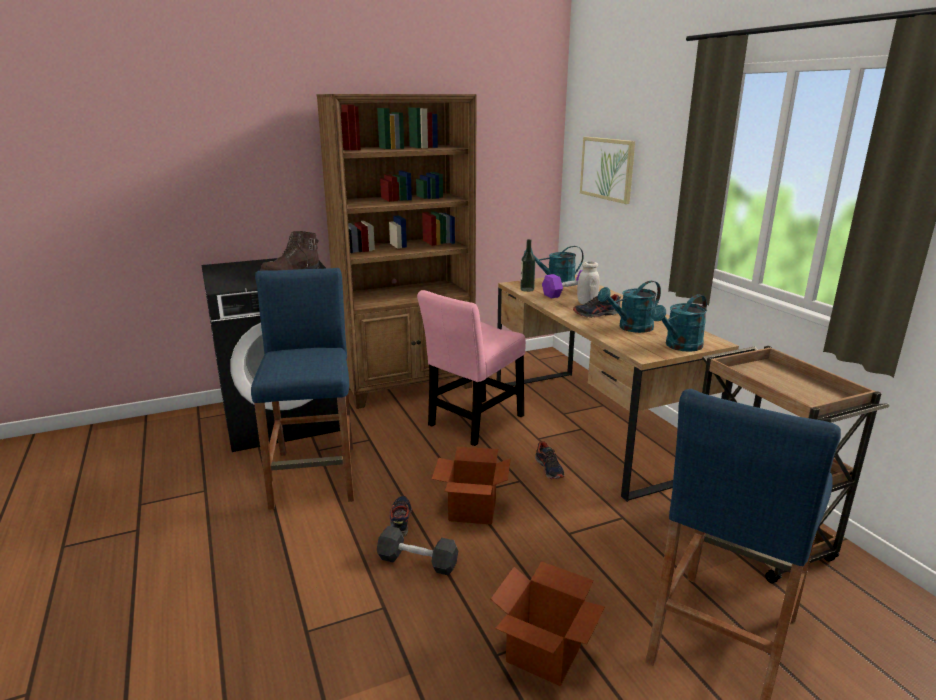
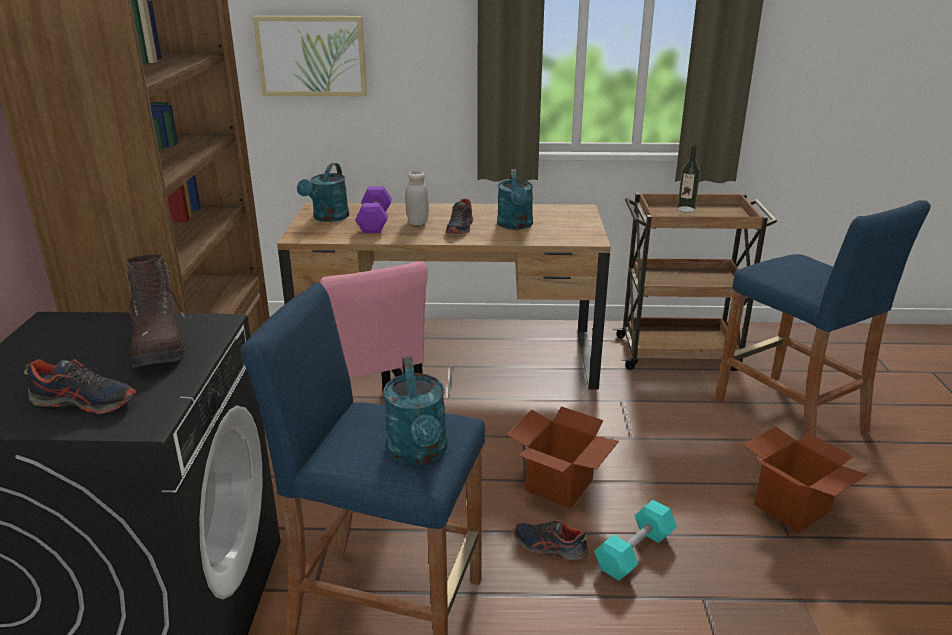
camera: 65 degrees left, 5 degrees up
black dumbbell [377,526,458,575] -> turquoise dumbbell [594,500,677,581]
bottle [520,239,535,292] -> bottle moved to [677,144,700,212]
shoe [535,441,565,479] -> shoe moved to [24,359,136,414]
turquoise watering can [651,294,707,352] -> turquoise watering can moved to [383,356,447,465]

